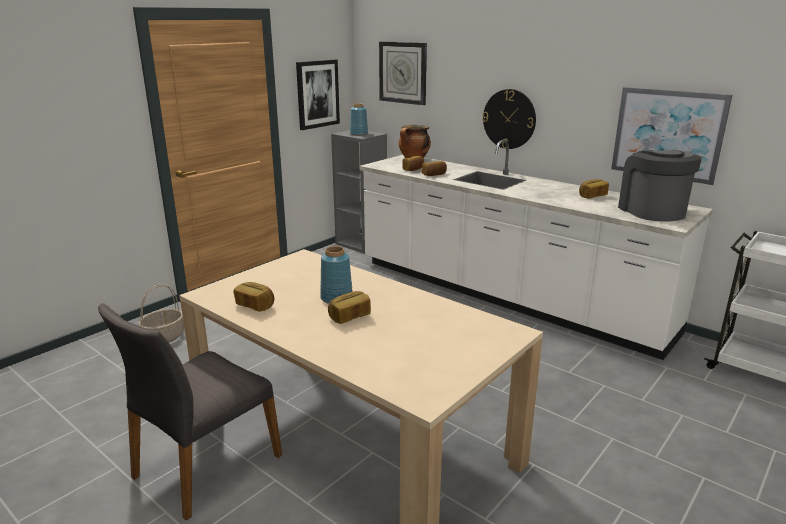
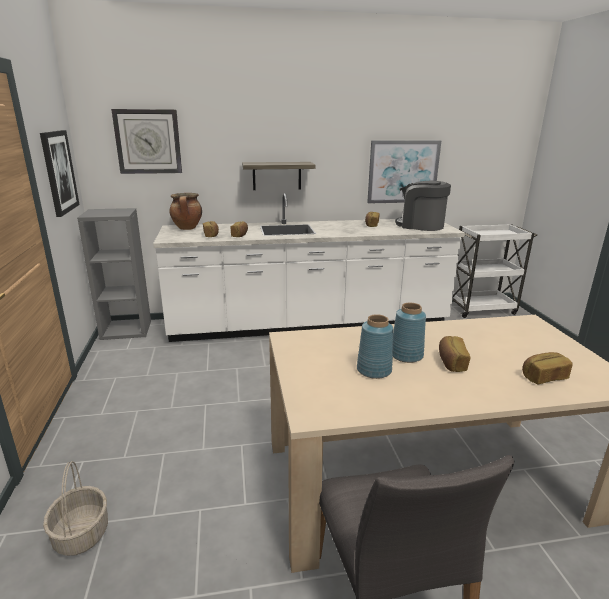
camera: 50 degrees left, 0 degrees up
bread [233,282,274,312] -> bread moved to [522,352,573,384]
blue vase [350,104,368,136] -> blue vase moved to [357,314,393,379]
wall clock [482,89,536,149] -> shelf [242,162,316,190]

